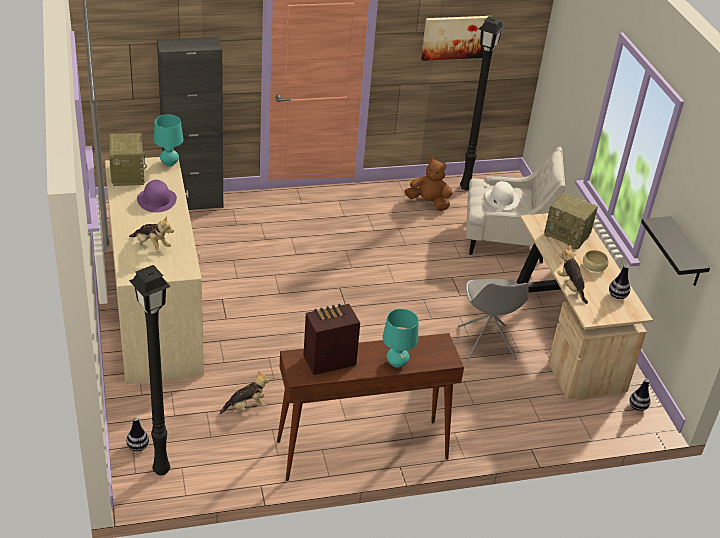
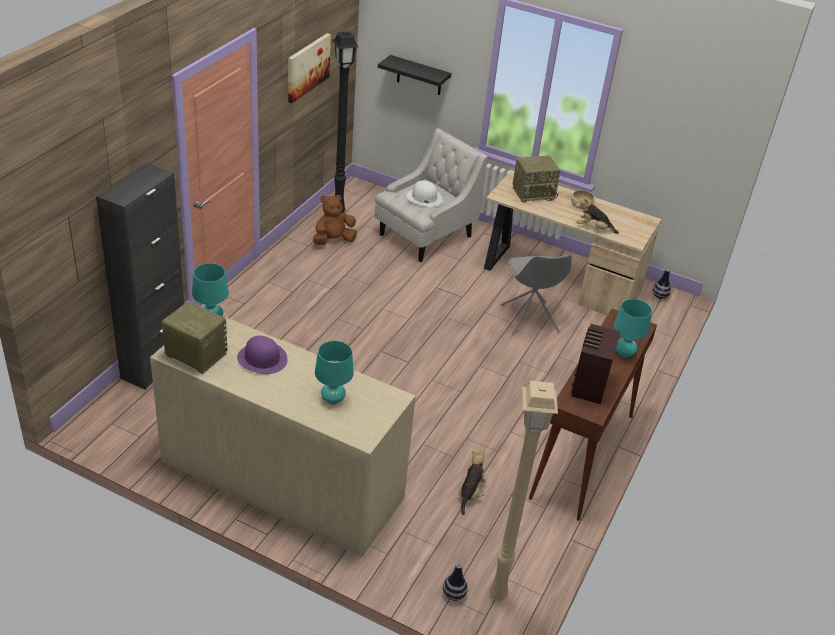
camera: 50 degrees left, 0 degrees up
plush toy [129,216,174,253] -> turquoise table lamp [315,341,354,405]
black floor lamp [129,265,171,475] -> beige floor lamp [489,381,558,601]
grey chair [458,279,529,361] -> grey chair turned 45 degrees clockwise [500,254,572,335]
vase [609,265,630,299] -> none
black shelf [641,216,710,286] -> black shelf moved to [378,55,451,95]

